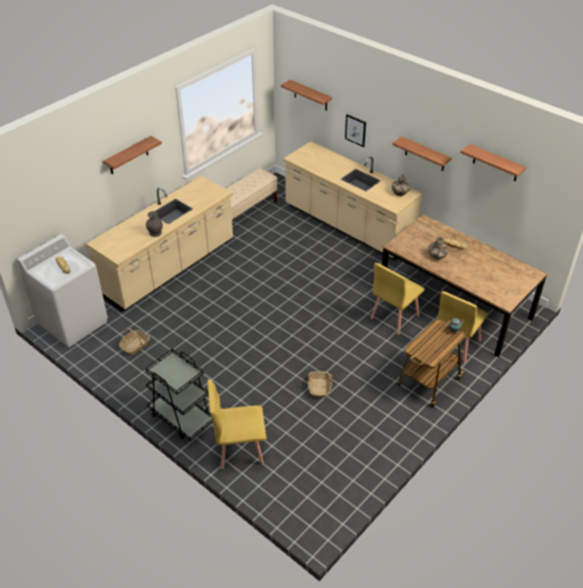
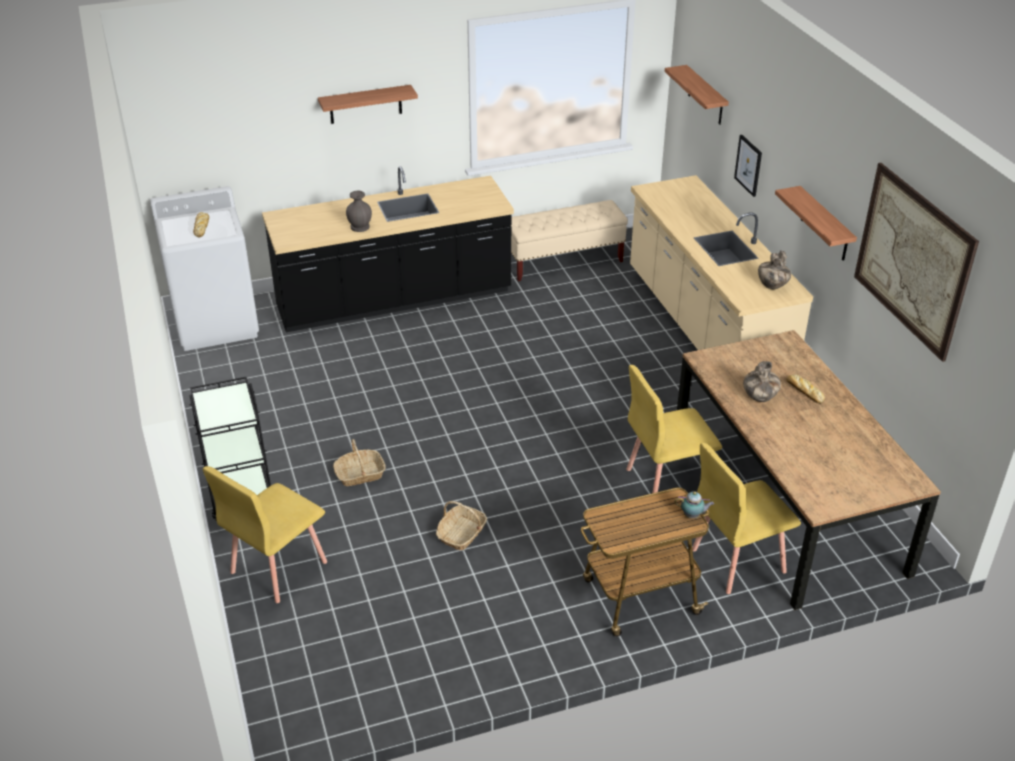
camera: 30 degrees right, 5 degrees down
beige counter [86,176,233,312] -> black counter [262,166,514,332]
basket [119,328,150,355] -> basket moved to [333,439,386,486]
yellow chair [207,379,267,469] -> yellow chair turned 75 degrees counterclockwise [203,466,327,603]
shelf [461,144,526,181] -> picture [854,163,979,362]

